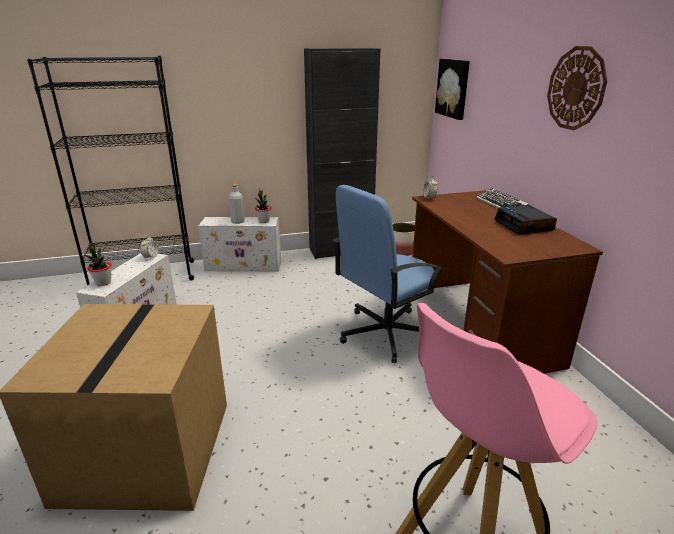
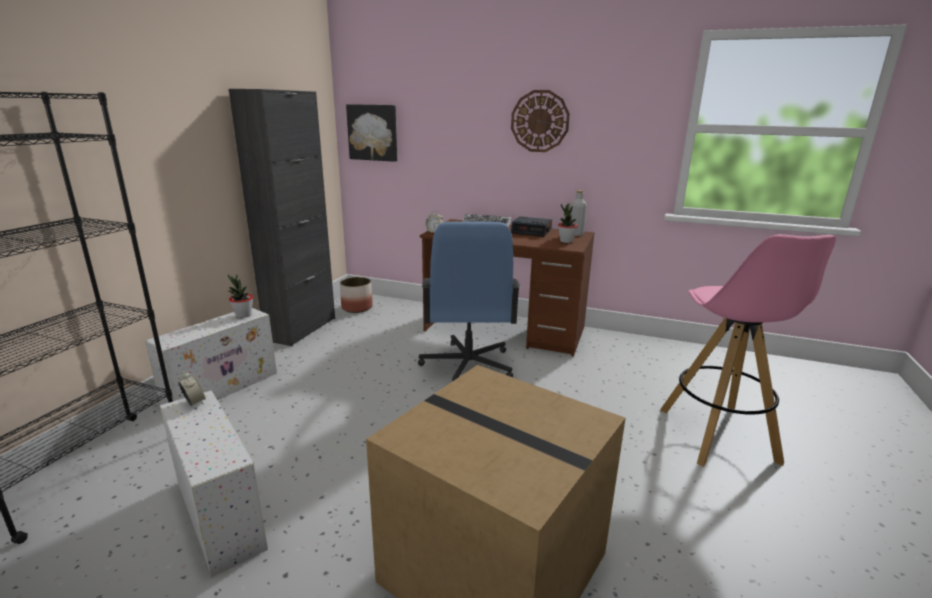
camera: 55 degrees left, 5 degrees down
potted plant [85,242,112,286] -> potted plant moved to [558,204,578,243]
grey bottle [229,184,245,224] -> grey bottle moved to [570,190,587,236]

